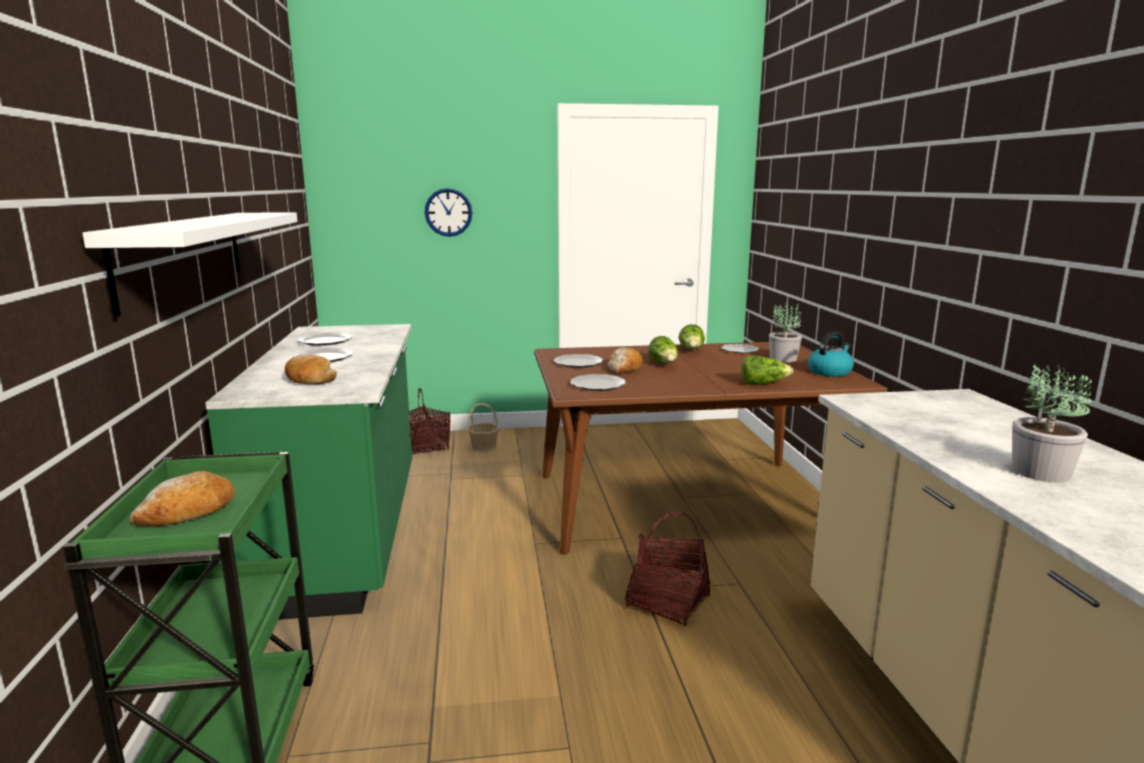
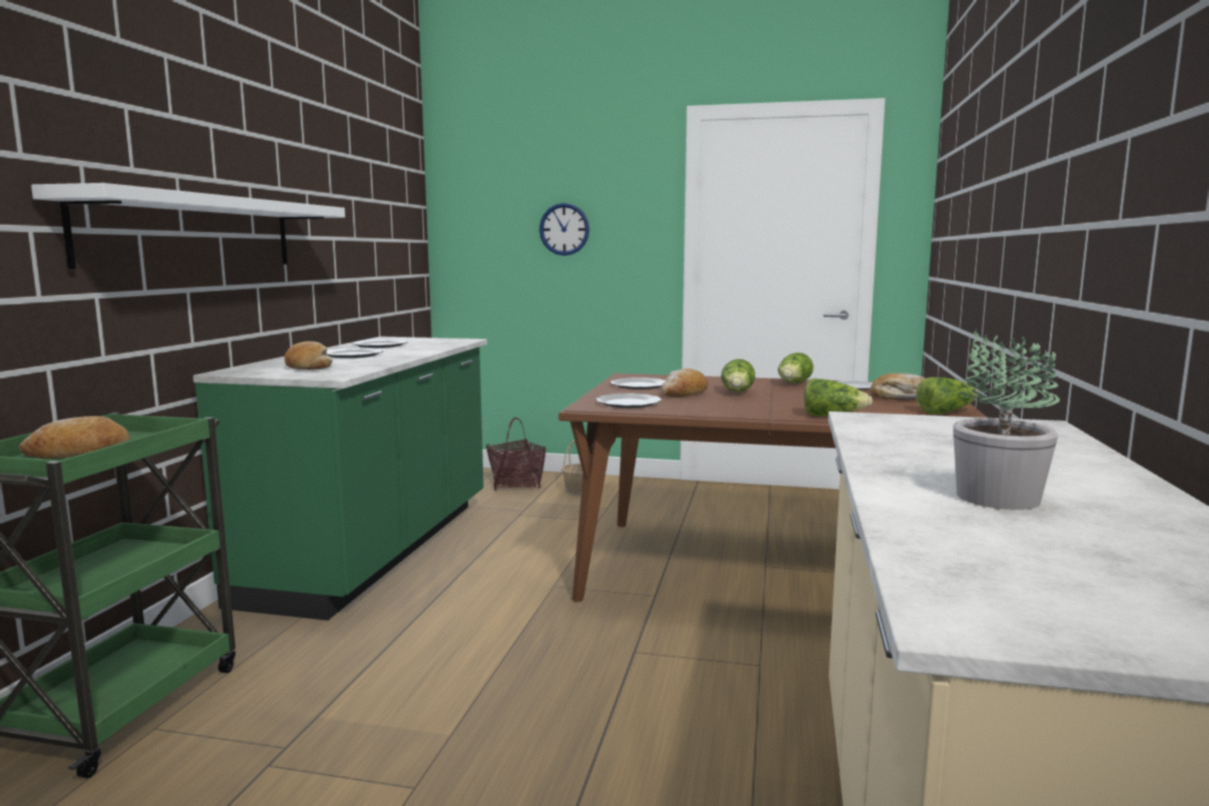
camera: 20 degrees right, 5 degrees down
basket [625,512,710,626] -> none
potted plant [769,302,802,362] -> bread [870,373,925,399]
kettle [808,332,854,377] -> lettuce [916,377,979,414]

